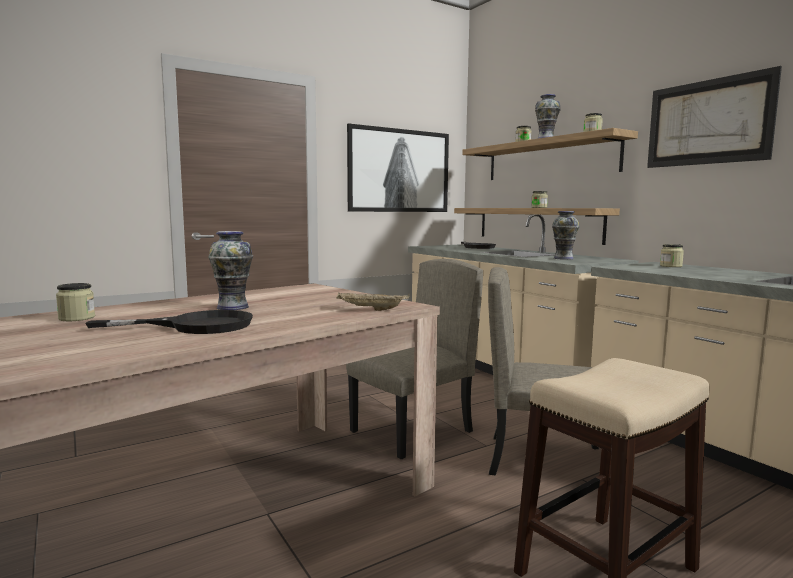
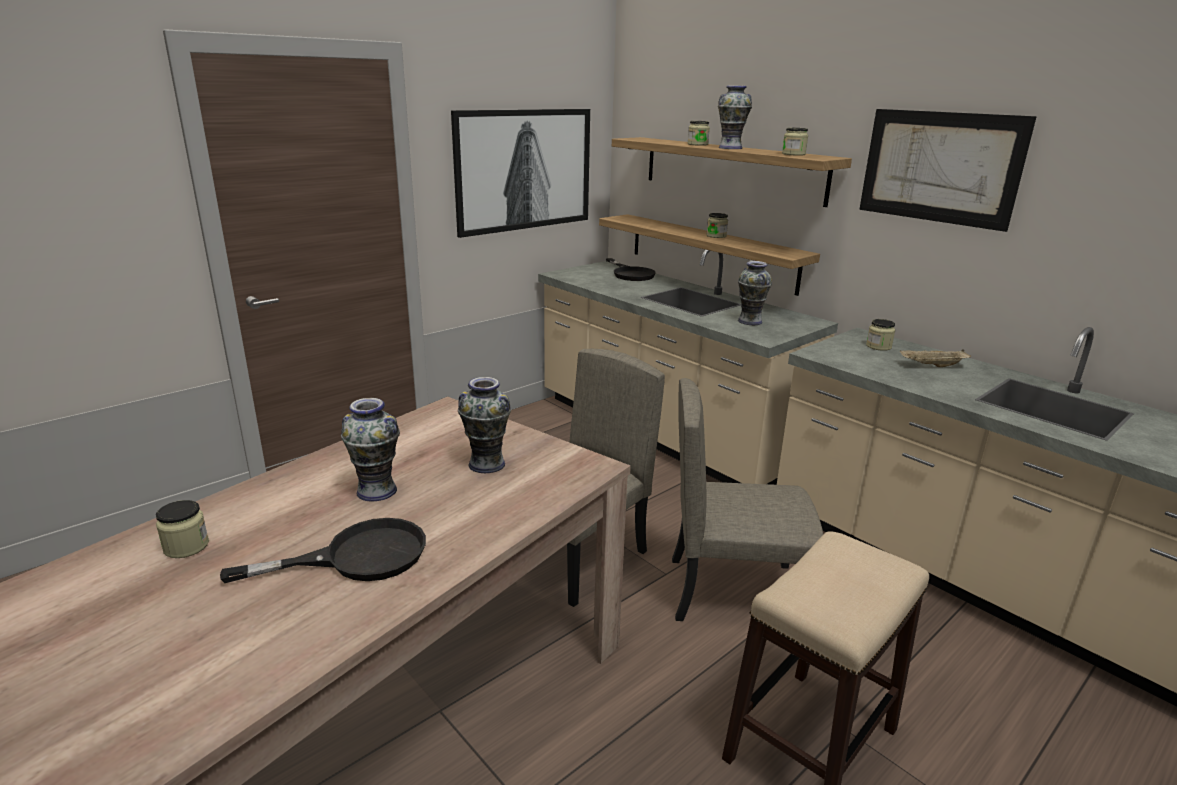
camera: 10 degrees left, 15 degrees up
beige tray [336,293,410,311] -> beige tray moved to [900,350,971,367]
none -> vase [458,377,511,473]

